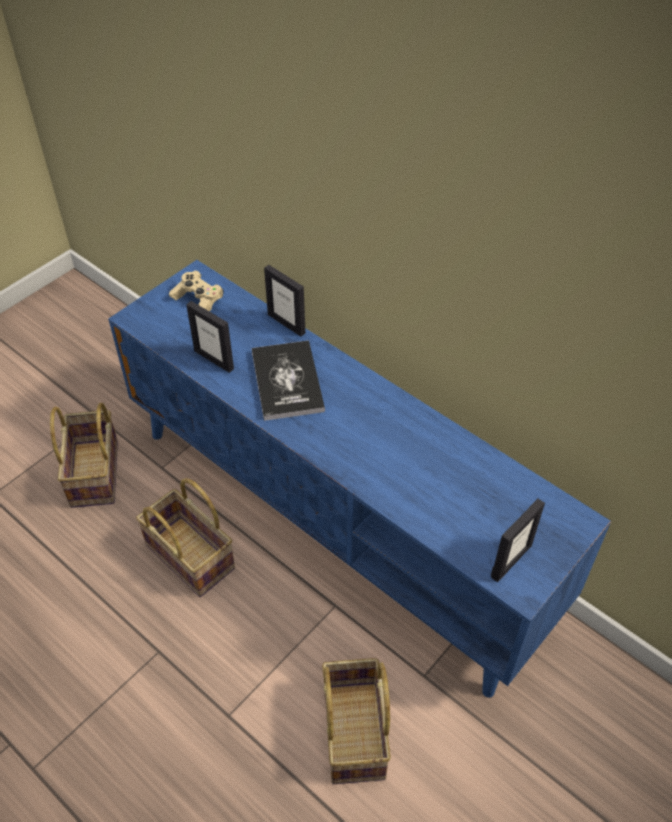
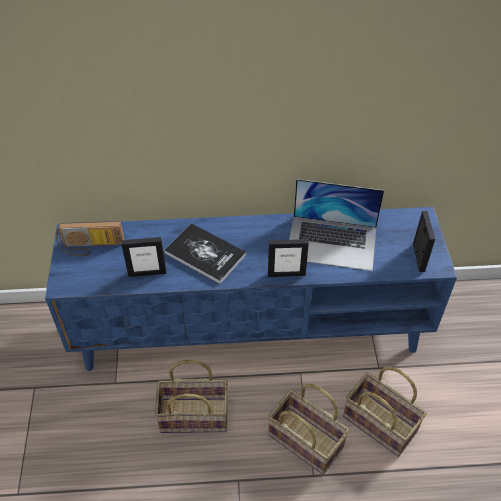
camera: 45 degrees left, 0 degrees up
basket [50,403,118,508] -> basket moved to [268,384,349,475]
beige game controller [169,271,224,312] -> radio [56,221,125,256]
picture frame [264,265,306,336] -> picture frame moved to [268,239,309,277]
none -> laptop [289,179,384,271]

